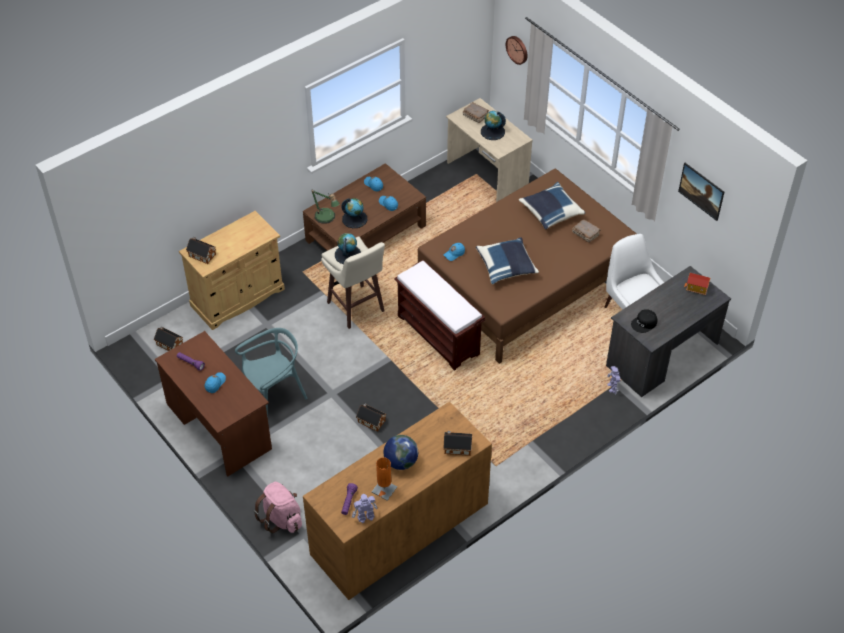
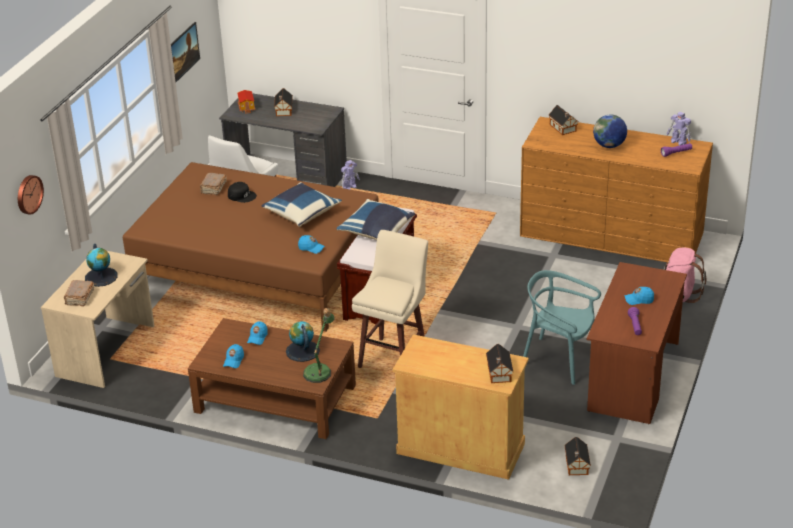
camera: 120 degrees left, 15 degrees down
globe [335,233,361,264] -> none
toy house [356,403,386,432] -> toy house moved to [274,88,293,116]
orange table lamp [372,457,397,501] -> none
blue pillow [519,182,585,229] -> blue pillow moved to [336,199,415,240]
black cap [631,309,657,333] -> black cap moved to [228,182,257,203]

